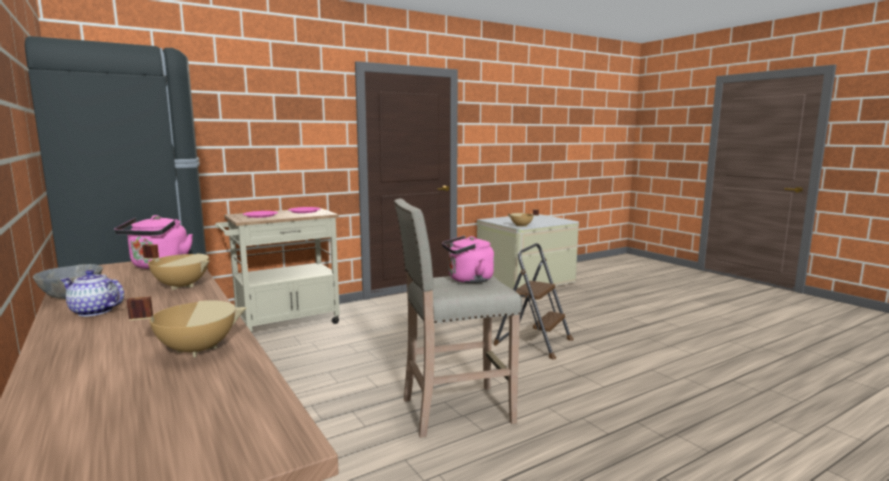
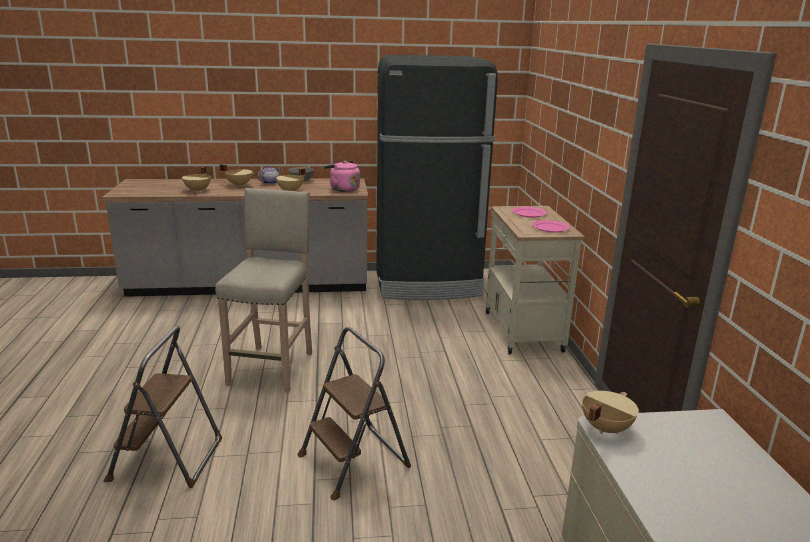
camera: 115 degrees right, 10 degrees up
pink kettle [442,235,494,283] -> none
none -> brown step ladder [103,326,222,488]
none -> beige cooking pot [220,164,254,187]

